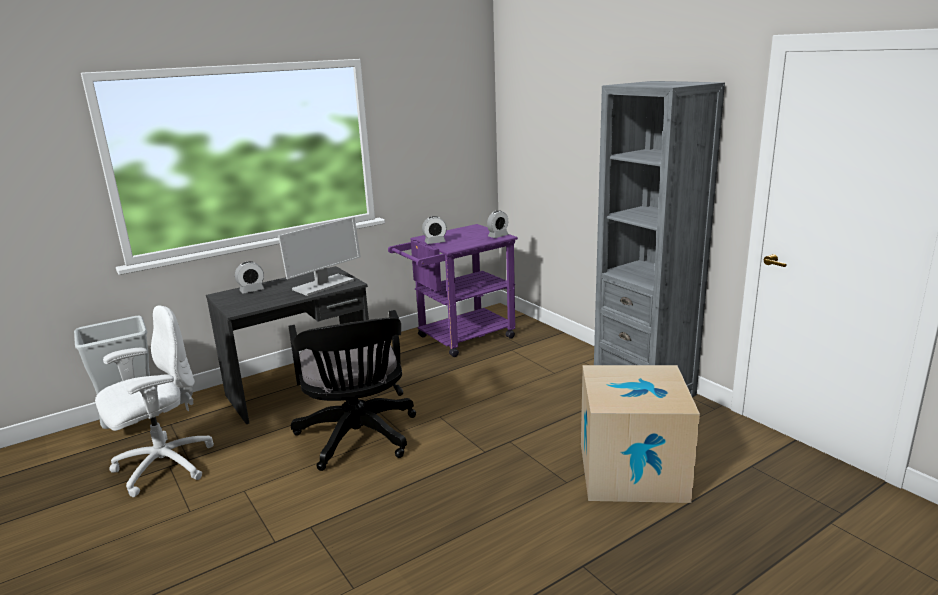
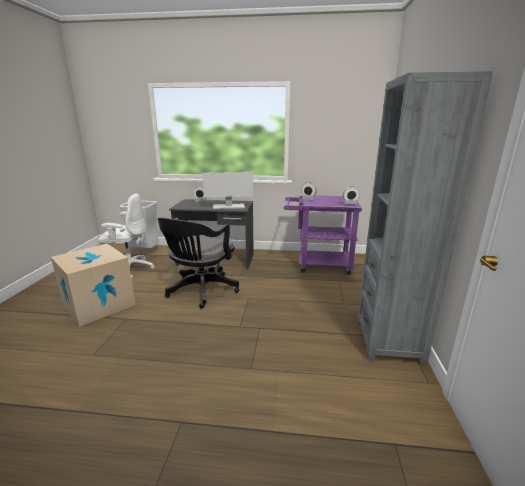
camera: 40 degrees right, 0 degrees up
cardboard box [581,365,700,503] -> cardboard box moved to [51,244,136,327]

